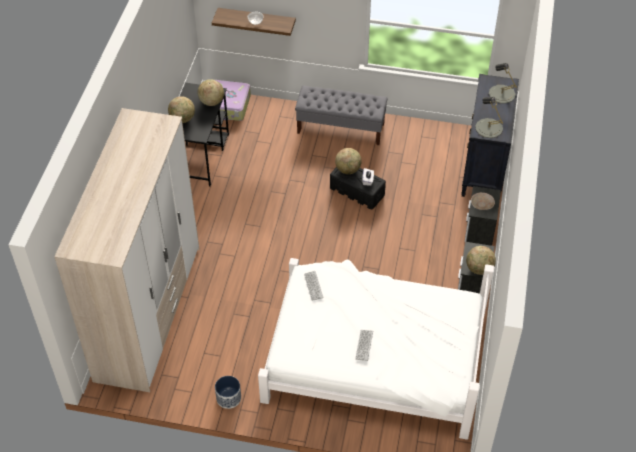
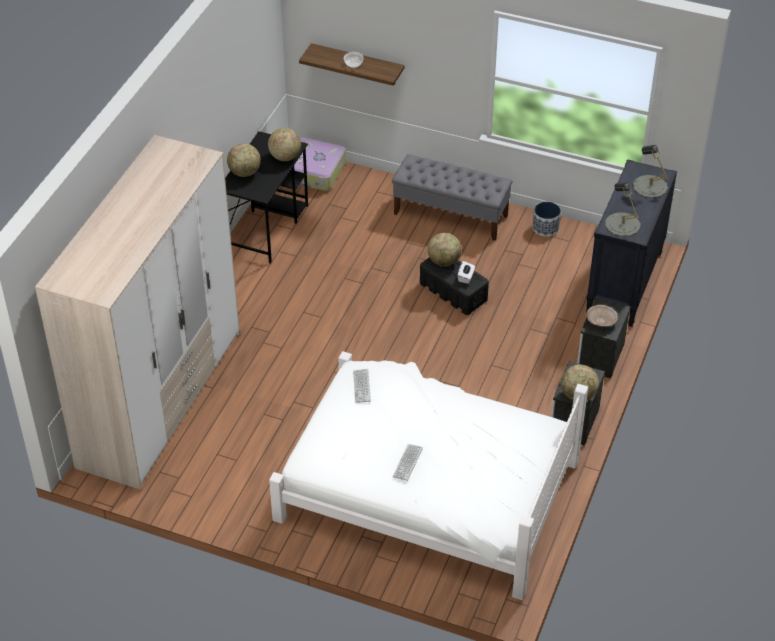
camera: 10 degrees right, 5 degrees down
planter [215,376,241,409] -> planter moved to [533,202,561,237]

